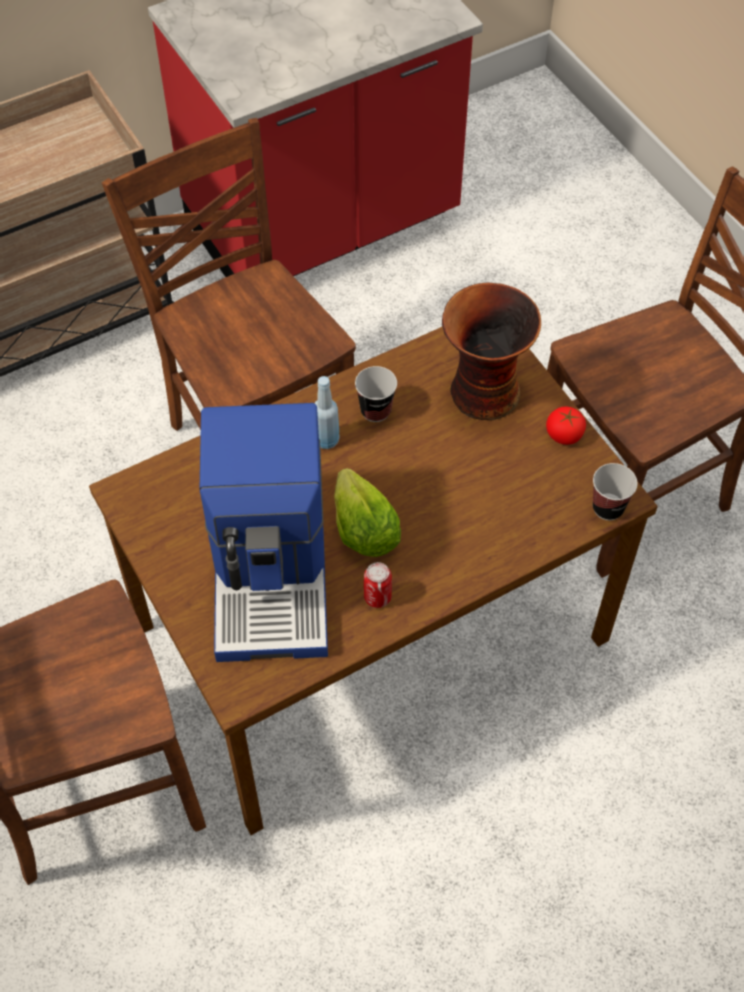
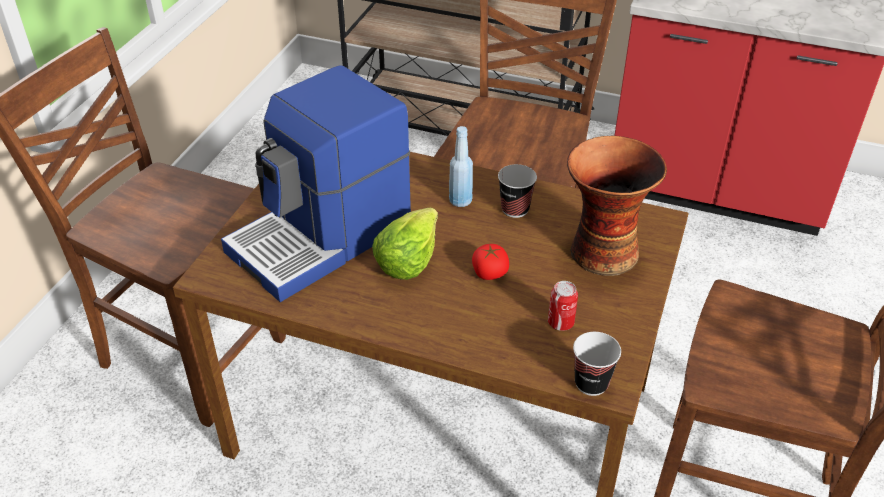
camera: 50 degrees right, 15 degrees down
can [364,562,392,608] -> can moved to [548,281,578,331]
tomato [546,406,586,445] -> tomato moved to [472,244,509,280]

